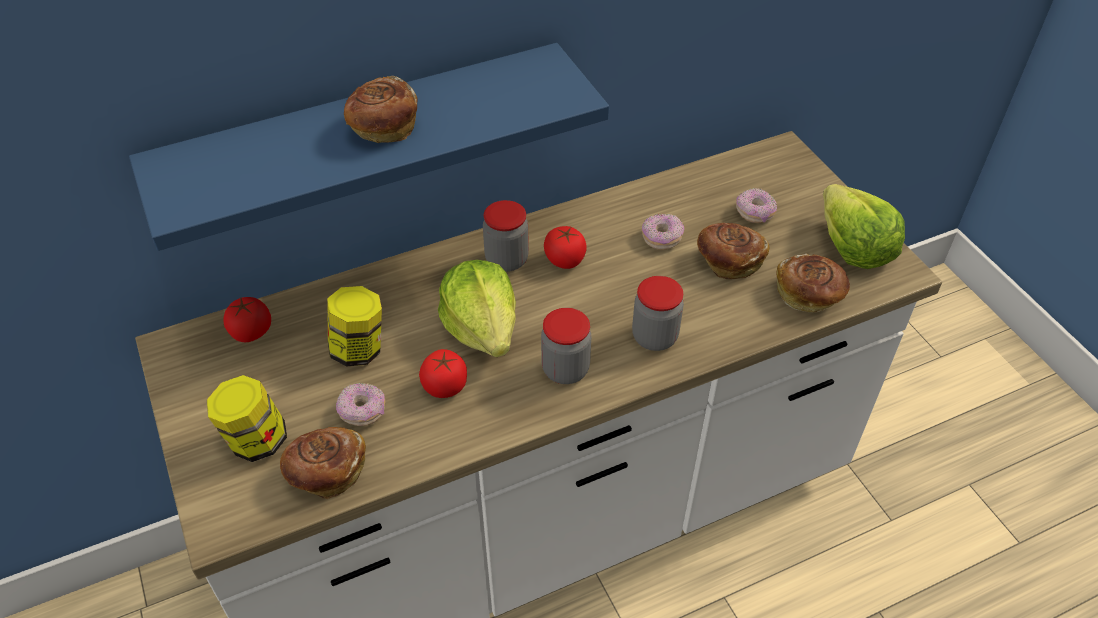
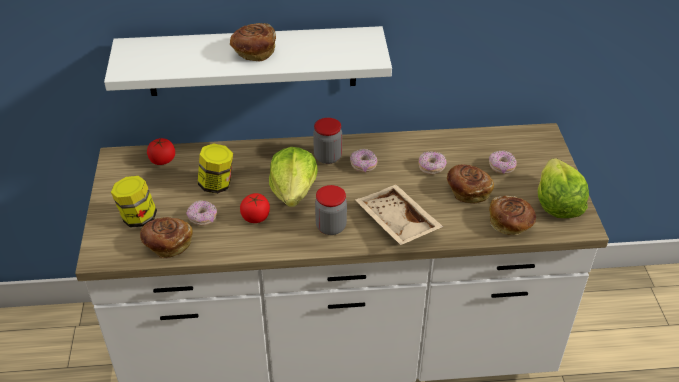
camera: 20 degrees right, 5 degrees down
blue shelf [129,43,609,251] -> white shelf [104,26,392,96]
tomato [544,226,587,269] -> donut [350,149,377,172]
jar [632,276,684,351] -> beige tray [355,184,444,245]

